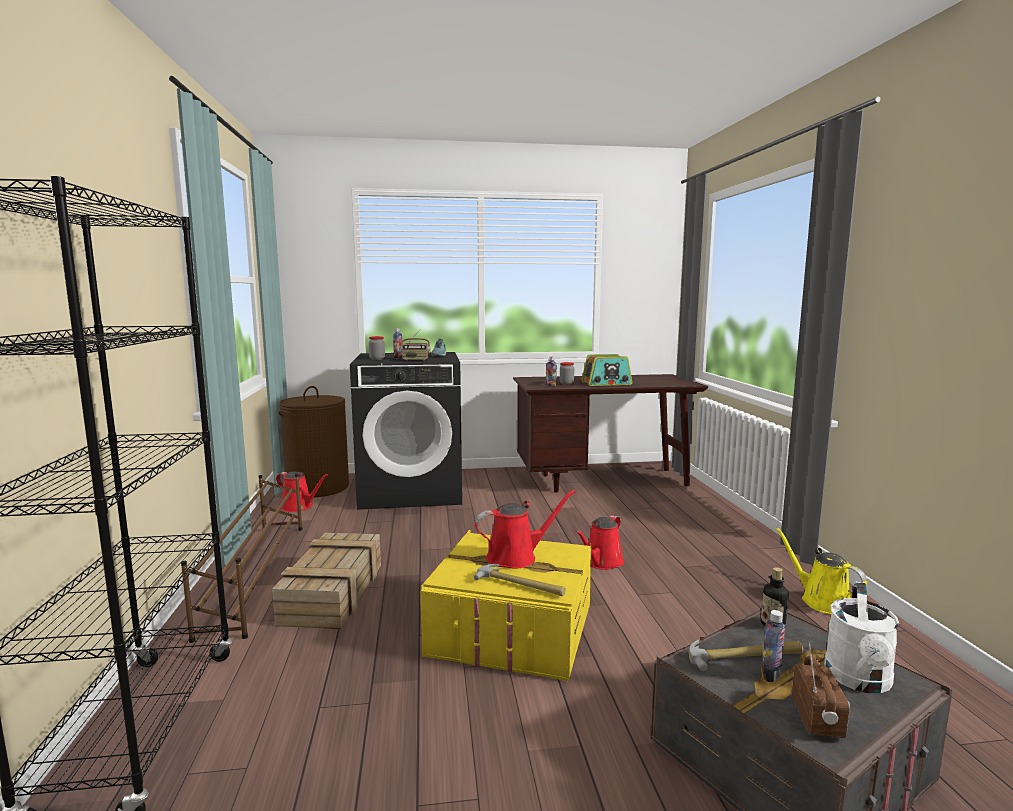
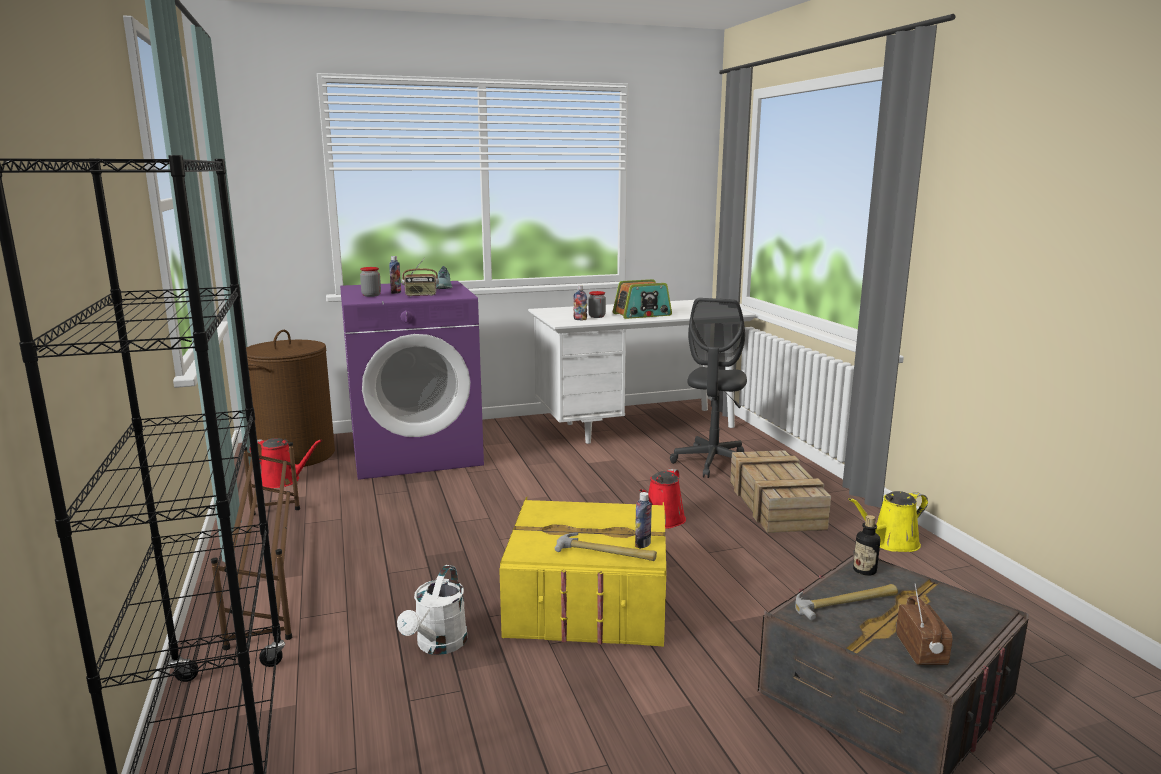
camera: 10 degrees left, 5 degrees up
crate [272,533,381,629] -> crate moved to [730,450,831,533]
black washing machine [350,352,462,510] -> purple washing machine [340,281,484,480]
red watering can [475,490,576,568] -> none
brown desk [513,374,708,493] -> white desk [528,300,756,444]
bottle [761,610,786,682] -> bottle moved to [635,492,652,549]
yellow watering can [775,527,867,614] -> yellow watering can turned 75 degrees counterclockwise [848,491,928,552]
white watering can [824,581,900,693] -> white watering can moved to [397,565,467,655]
none -> grey office chair [670,298,747,478]

